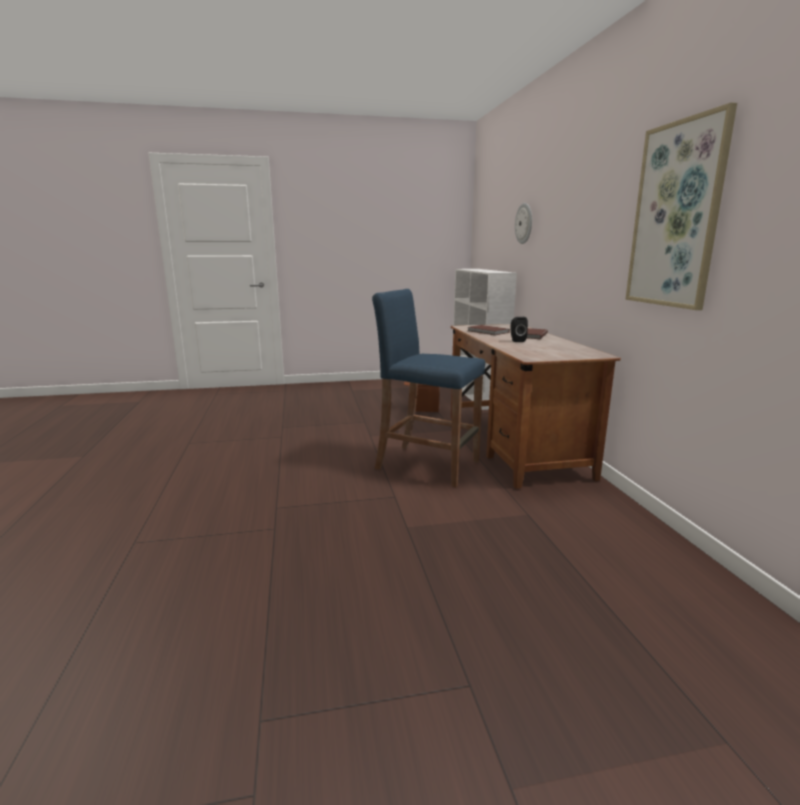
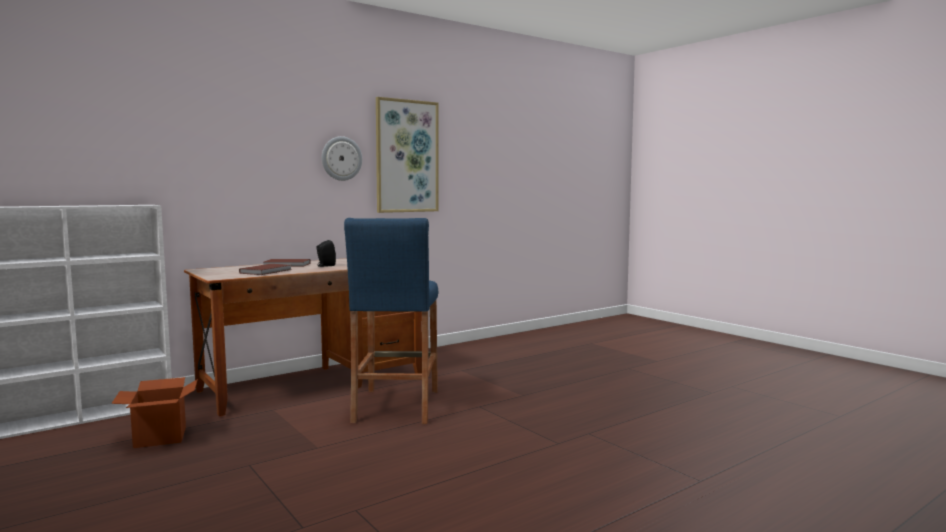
camera: 115 degrees left, 10 degrees down
wall clock [515,203,532,244] -> wall clock moved to [322,136,362,181]

